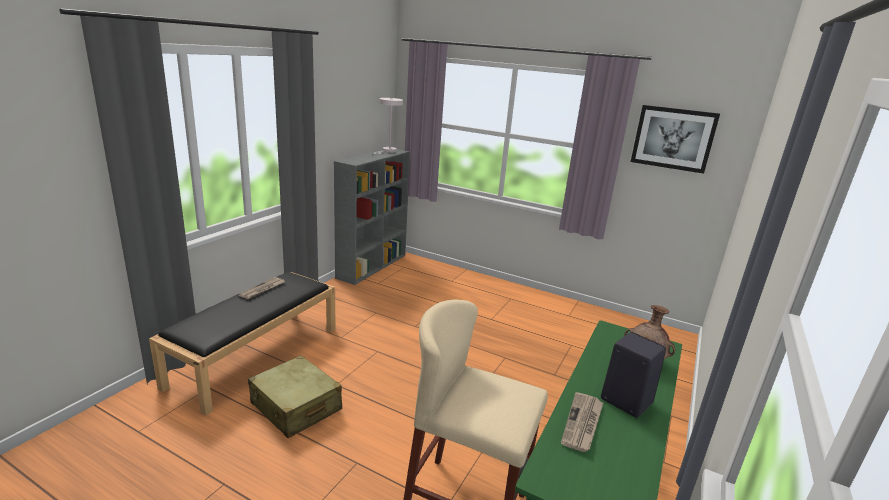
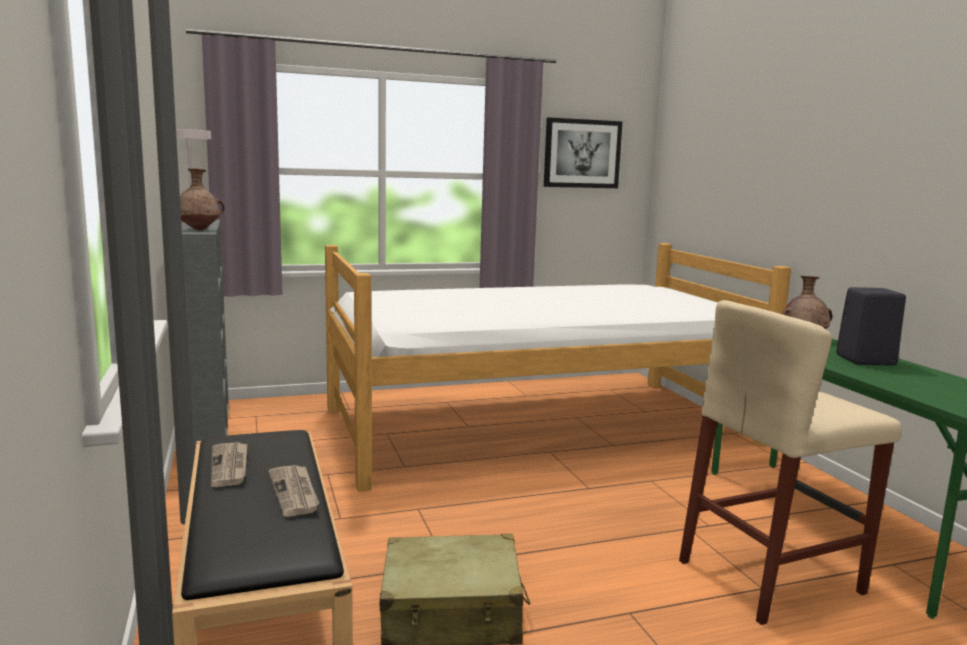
camera: 45 degrees left, 10 degrees down
newspaper [561,392,604,452] -> newspaper moved to [269,465,319,517]
none -> brown vase [180,169,225,230]
none -> bed [325,243,791,492]

